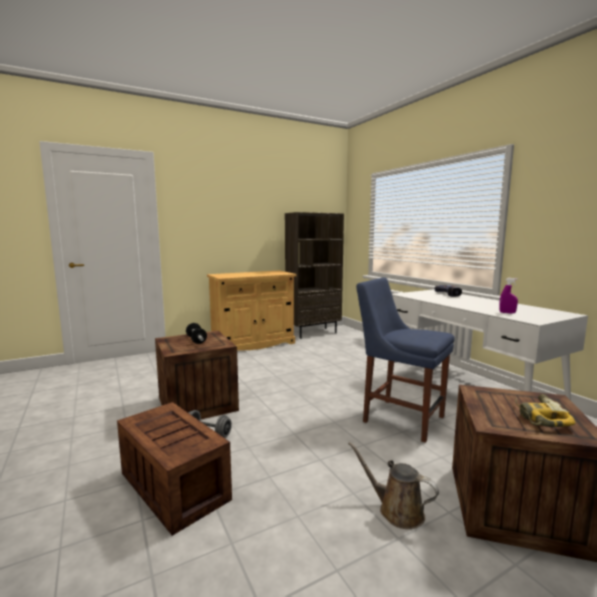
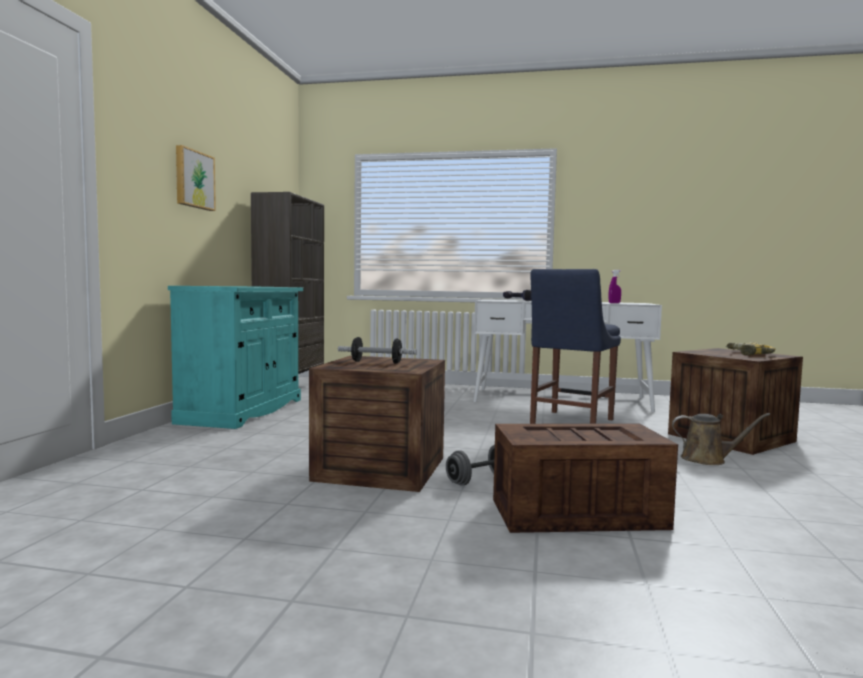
camera: 50 degrees left, 5 degrees down
beige cabinet [207,270,296,350] -> turquoise cabinet [168,286,303,429]
brown watering can [348,442,439,529] -> brown watering can turned 150 degrees counterclockwise [672,413,770,465]
blue chair [356,277,455,443] -> blue chair turned 45 degrees counterclockwise [530,269,621,424]
none -> picture [176,145,216,211]

